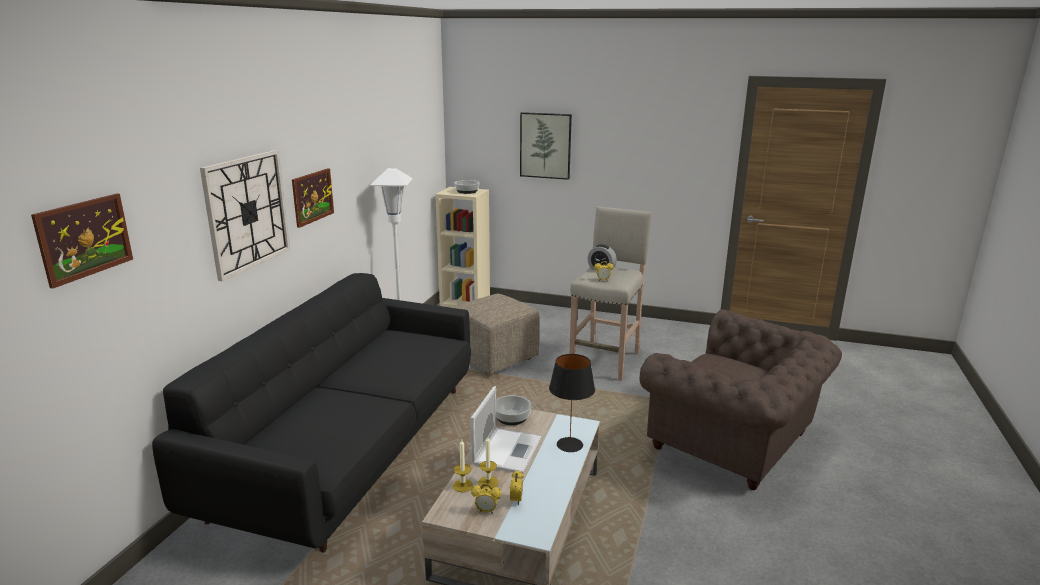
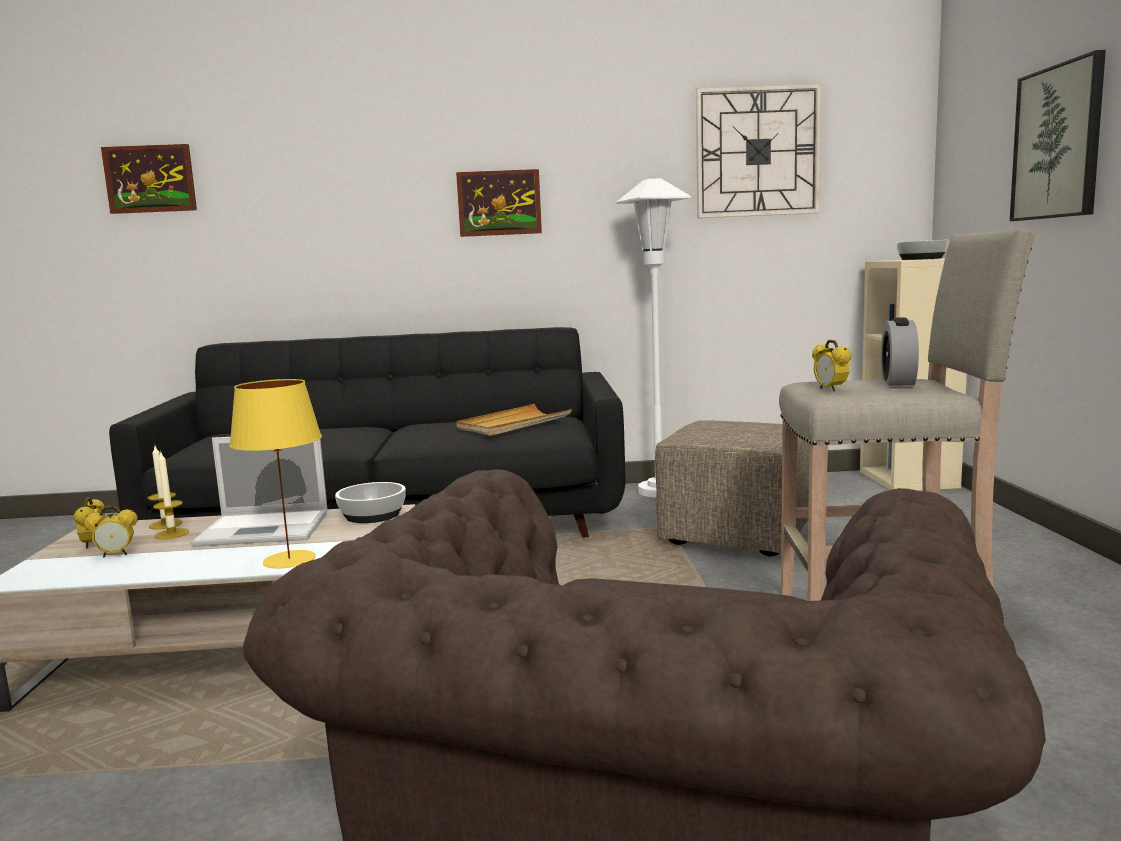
camera: 70 degrees right, 10 degrees down
wall clock [200,150,290,281] -> wall clock moved to [696,84,821,218]
black table lamp [549,354,595,452] -> yellow table lamp [229,379,322,568]
none -> beige tray [456,404,572,436]

